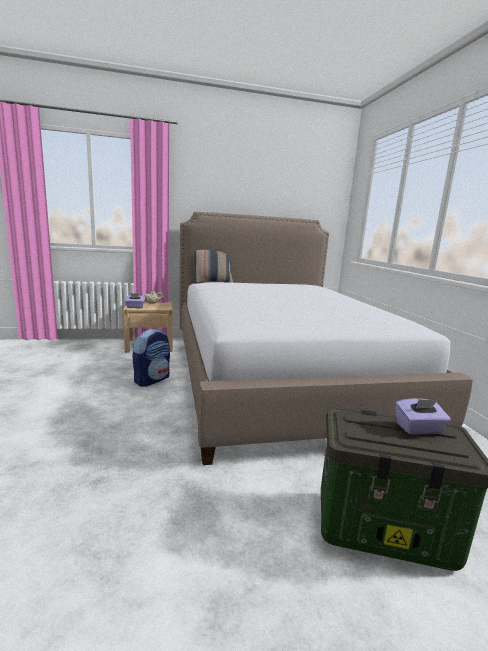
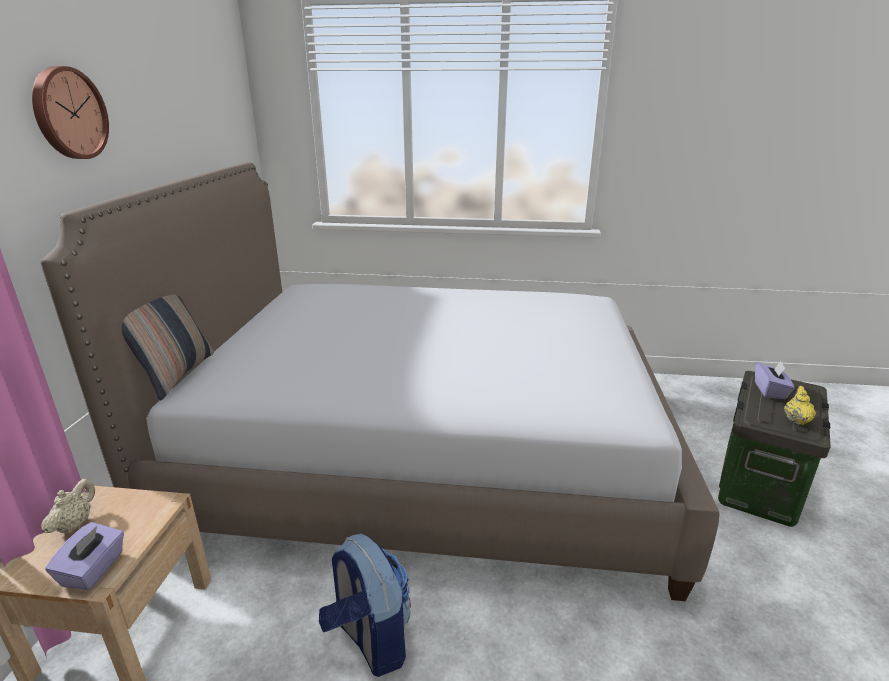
camera: 70 degrees left, 10 degrees up
none -> wall clock [32,66,109,159]
none -> yellow teapot [784,386,816,425]

